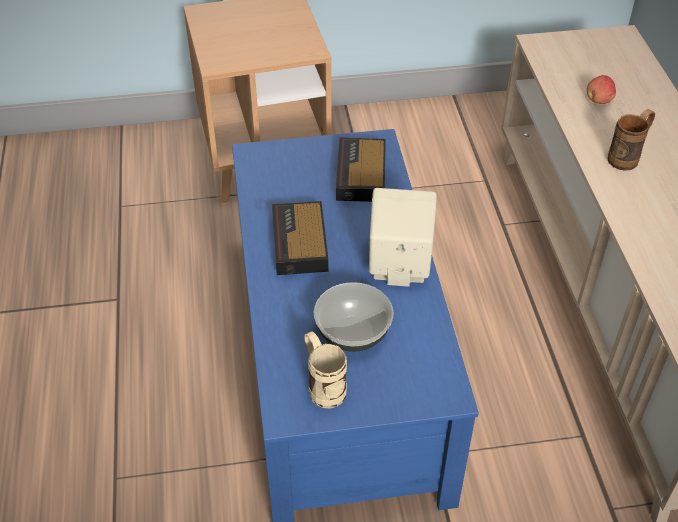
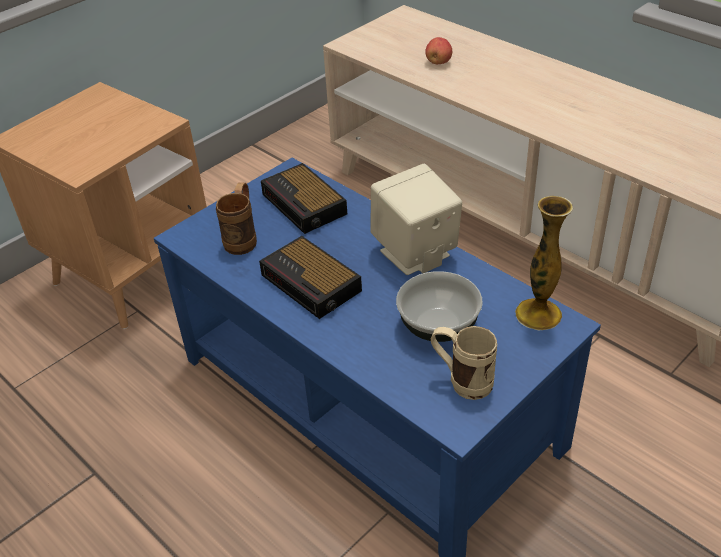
camera: 35 degrees left, 5 degrees down
brown mug [607,109,655,171] -> brown mug moved to [216,182,257,255]
none -> vase [515,196,573,330]

